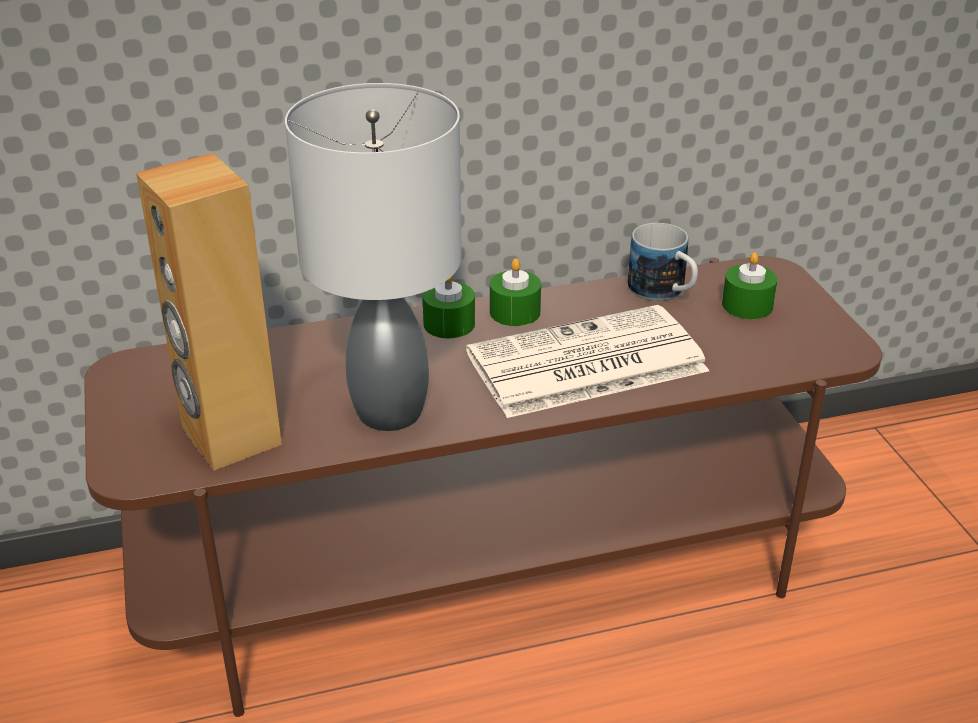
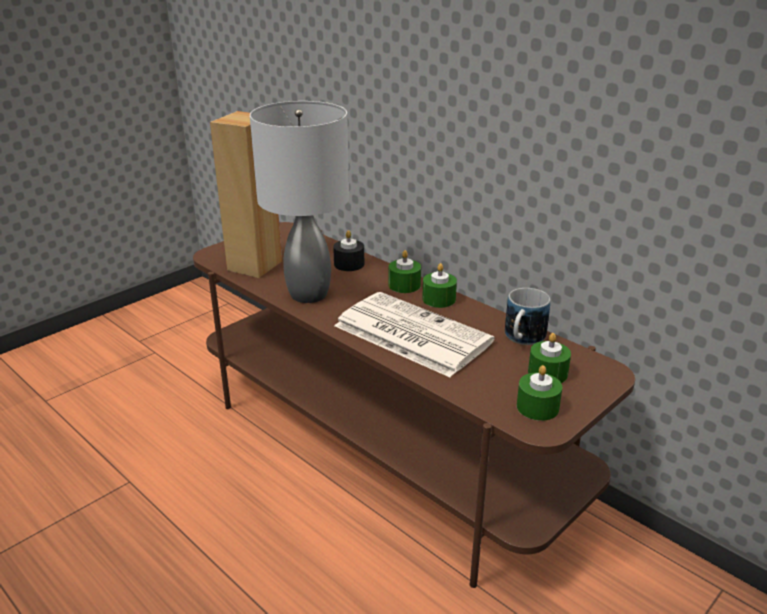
camera: 60 degrees right, 5 degrees down
none -> black candle [333,230,364,271]
none -> green candle [517,365,562,421]

